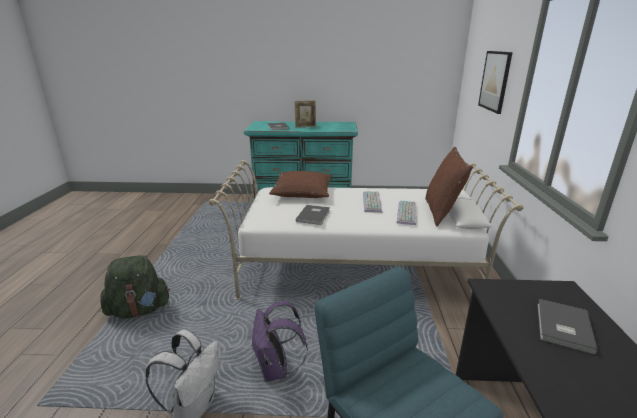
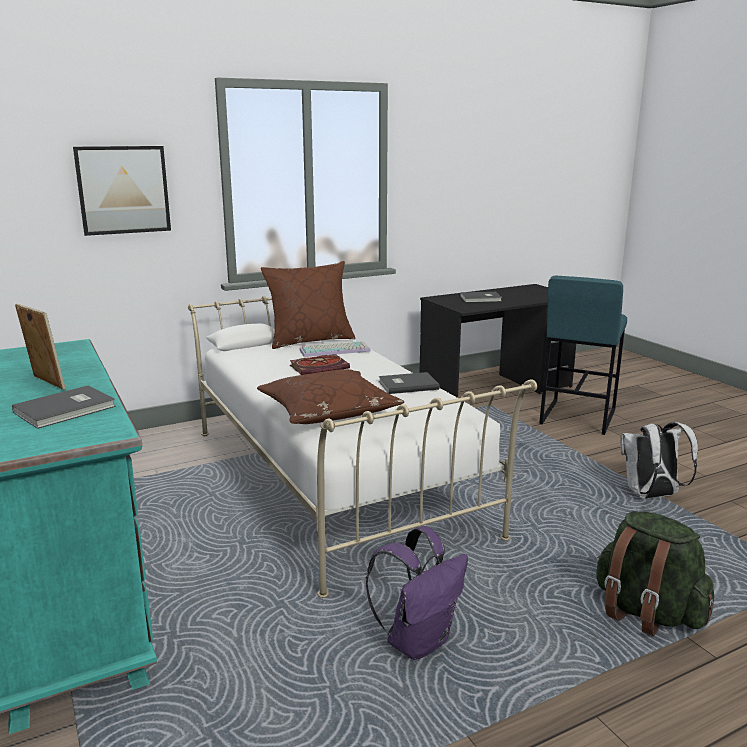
camera: 120 degrees left, 5 degrees down
purple backpack [252,301,308,381] -> purple backpack moved to [366,526,468,660]
keyboard [363,191,382,213] -> book [290,354,350,375]

